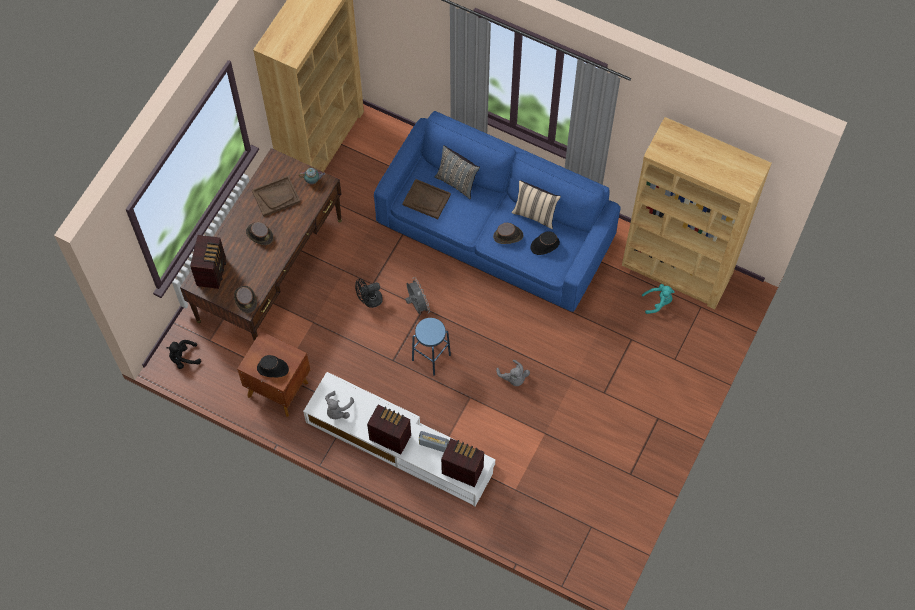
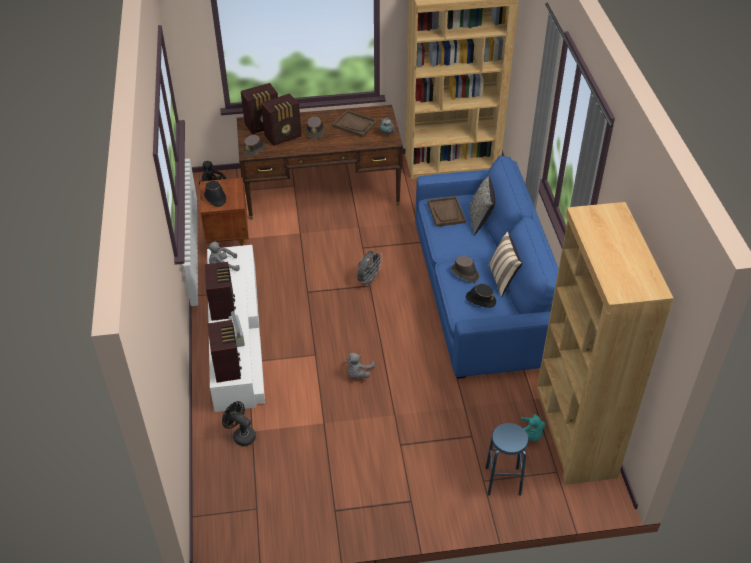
camera: 55 degrees right, 20 degrees down
black fan [355,279,383,308] -> black fan moved to [222,401,256,446]
blue stool [412,318,451,376] -> blue stool moved to [486,423,529,496]
none -> radio [261,93,301,146]

